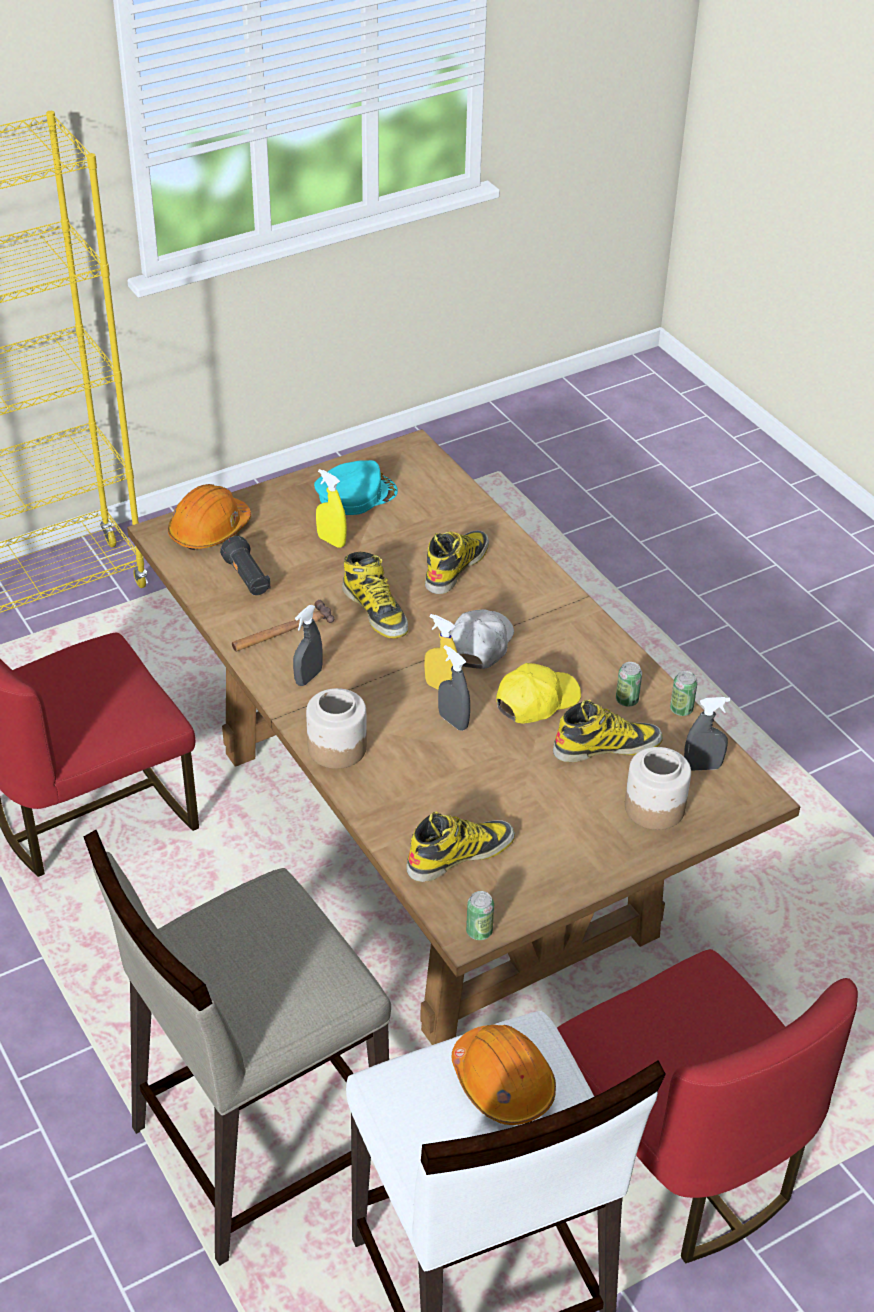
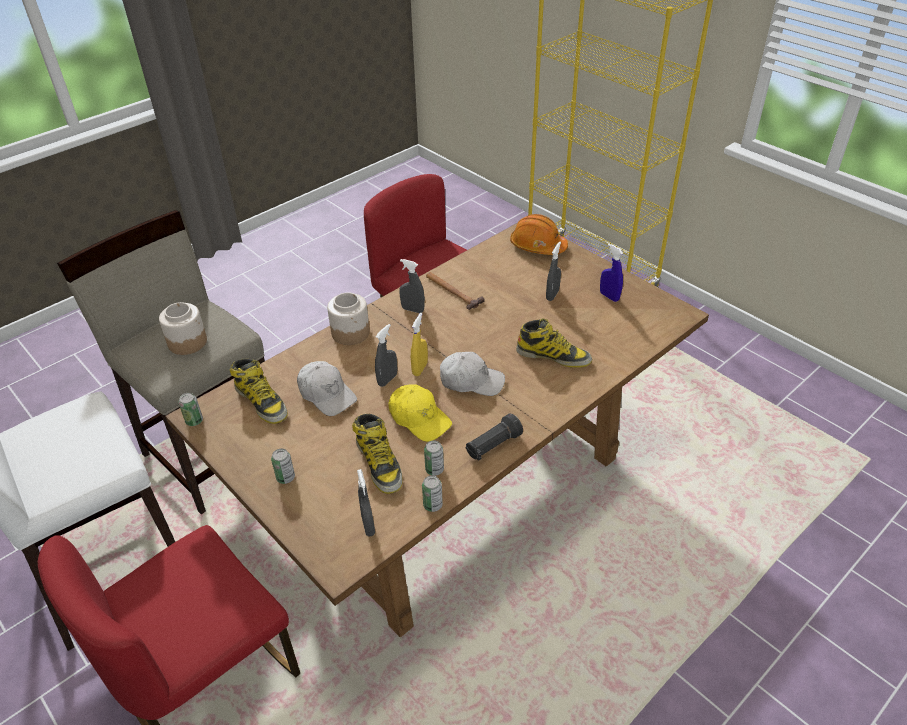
camera: 80 degrees right, 0 degrees up
black flashlight [220,536,271,595] -> black flashlight moved to [466,414,523,461]
turquoise cap [314,460,398,515] -> blue spray bottle [600,244,623,302]
yellow spray bottle [316,469,347,548] -> grey spray bottle [546,241,561,301]
boot [342,552,409,638] -> none
orange hard hat [452,1025,556,1125] -> none
jar [625,747,691,830] -> jar moved to [159,302,207,355]
none -> can [271,449,295,484]
none -> white cap [297,361,357,416]

